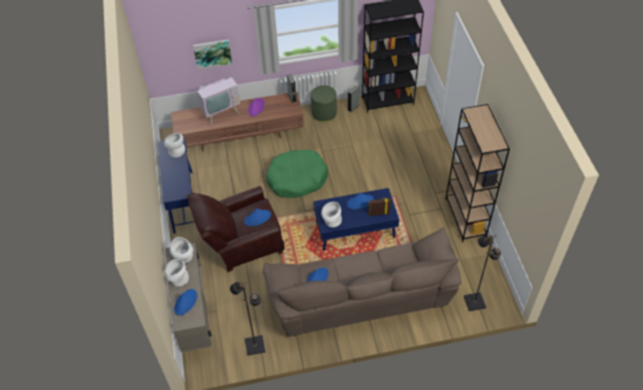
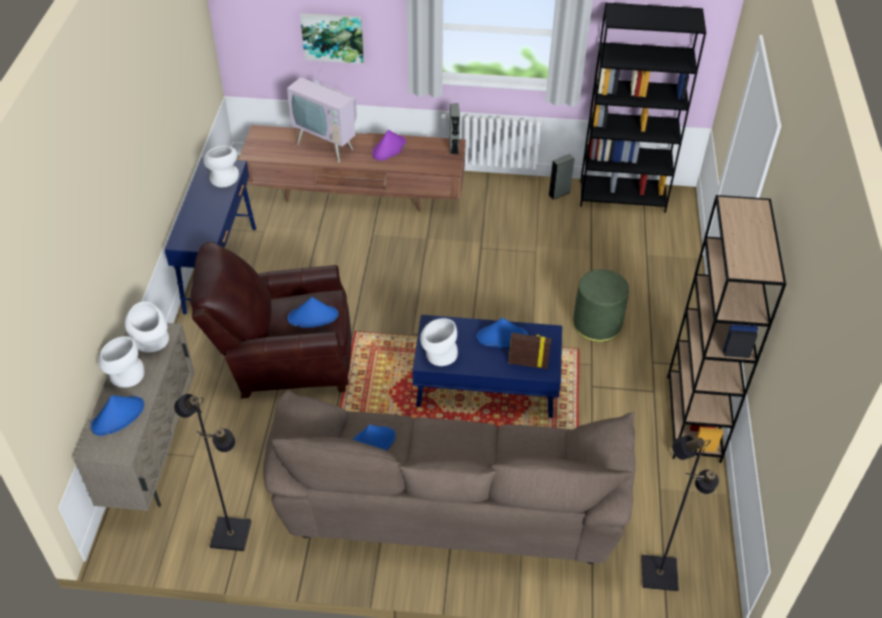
camera: 15 degrees right, 5 degrees down
television [196,77,240,126] -> television turned 45 degrees clockwise [287,55,357,162]
green dog bed [266,150,328,198] -> none
green ottoman [311,85,337,123] -> green ottoman moved to [573,269,629,342]

